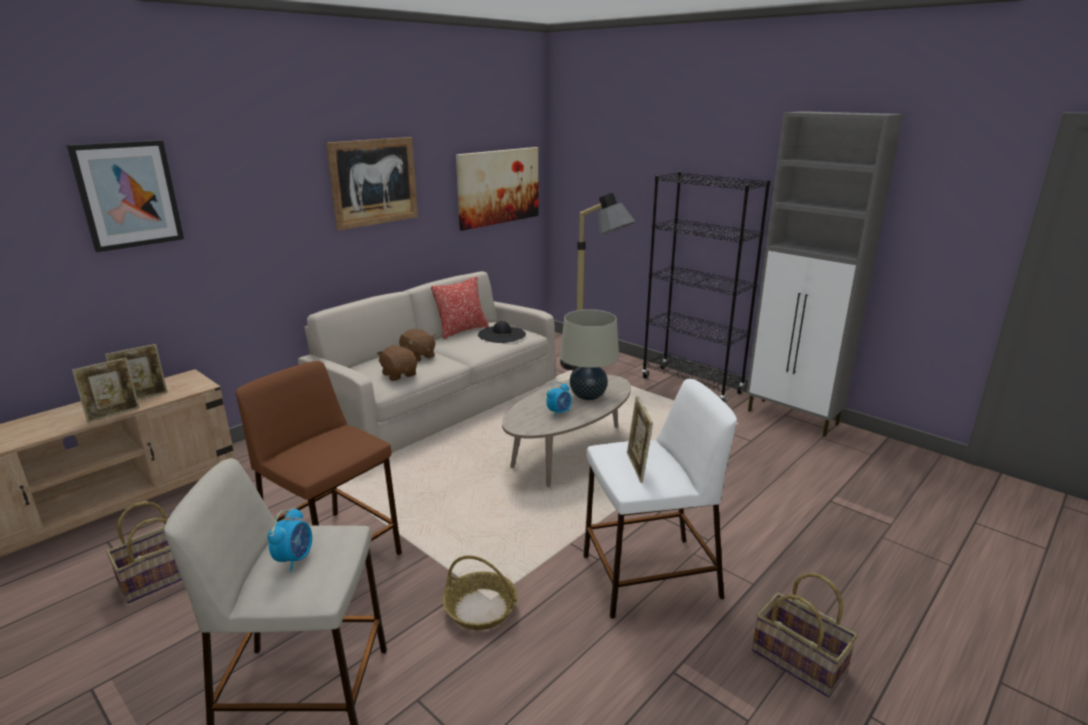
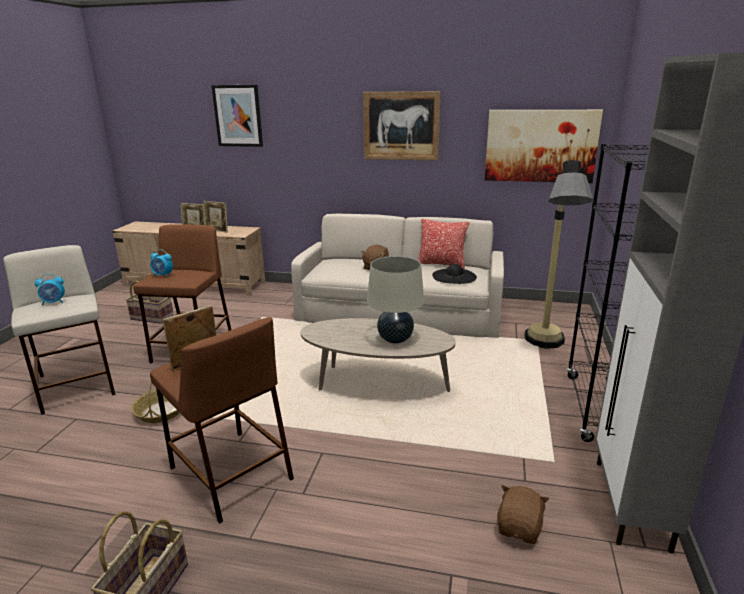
camera: 60 degrees right, 0 degrees up
brown plush toy [377,345,417,381] -> brown plush toy moved to [497,485,549,544]
alarm clock [546,382,572,417] -> alarm clock moved to [150,249,173,277]
white stool [583,379,737,619] -> brown stool [150,317,294,524]

